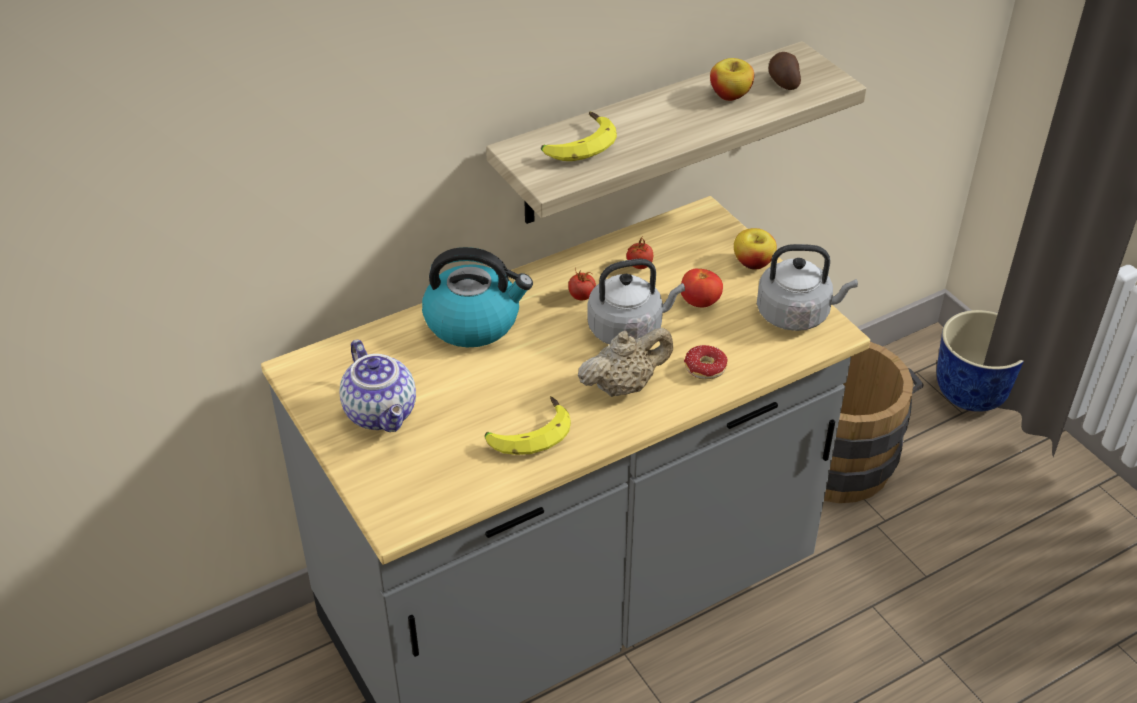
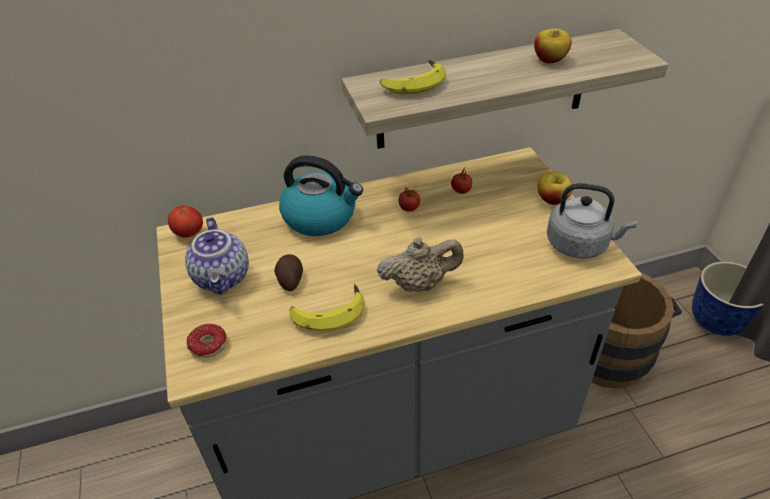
camera: 15 degrees right, 0 degrees up
grey kettle [587,259,685,344] -> none
tomato [681,269,723,308] -> tomato moved to [168,205,203,237]
donut [684,345,728,379] -> donut moved to [187,324,228,358]
potato [769,52,801,90] -> potato moved to [274,254,303,291]

